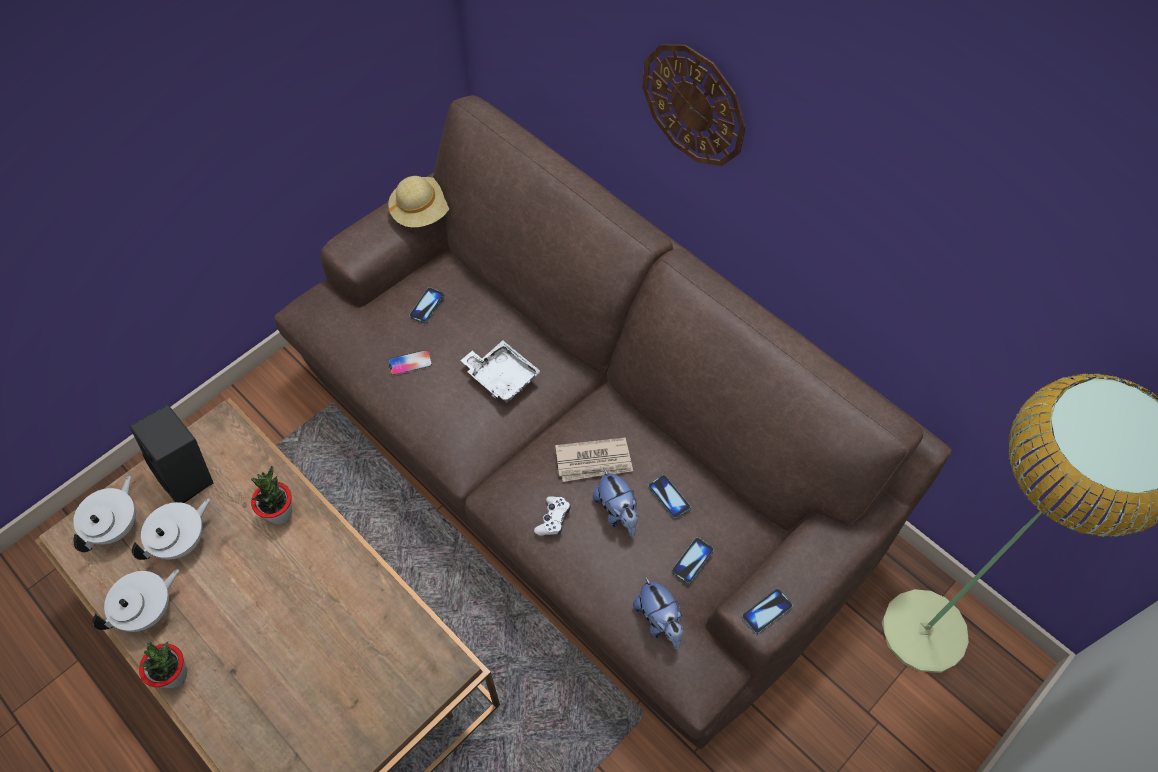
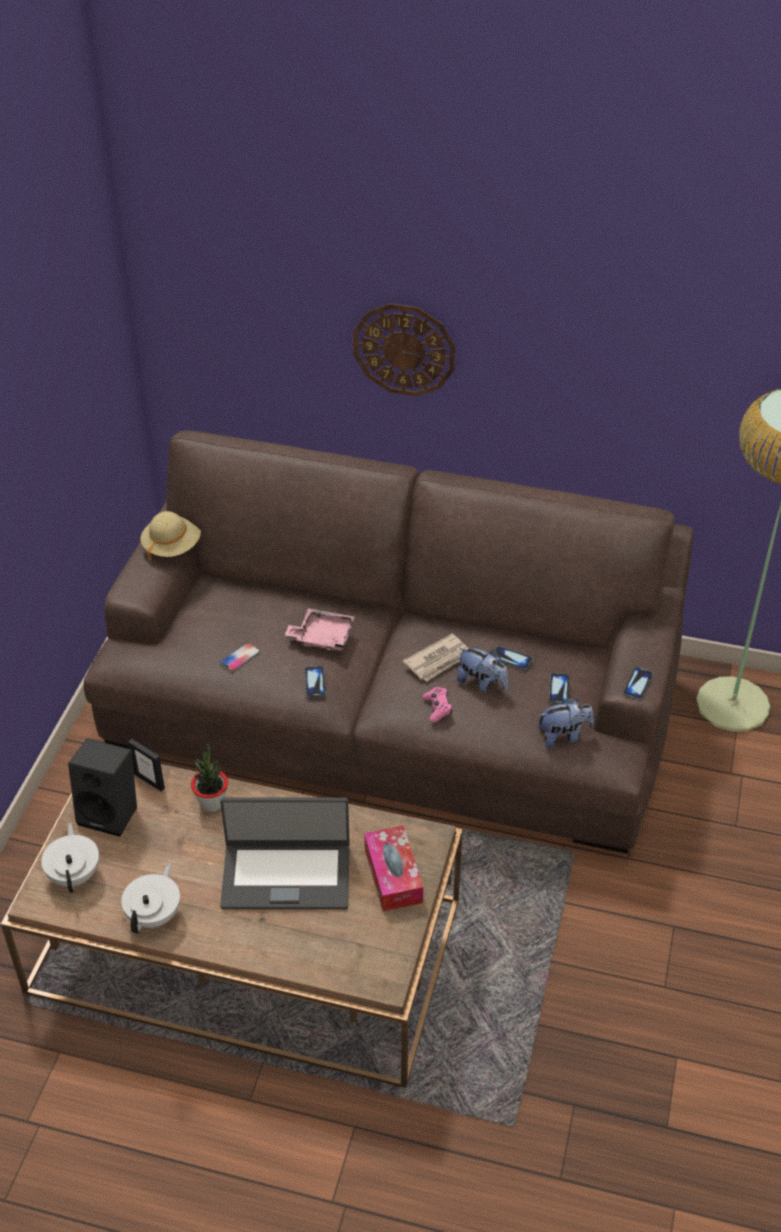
camera: 30 degrees left, 15 degrees down
white teapot [132,498,210,560] -> none
potted plant [139,641,187,688] -> none
phone [409,287,444,323] -> phone moved to [305,666,326,697]
white tray [460,340,541,403] -> pink tray [285,608,355,651]
white game controller [534,496,570,536] -> pink game controller [423,687,452,722]
plush toy [633,576,684,649] -> plush toy turned 45 degrees counterclockwise [538,698,594,747]
none -> picture frame [128,739,165,792]
none -> laptop [220,797,350,909]
none -> tissue box [364,825,423,911]

